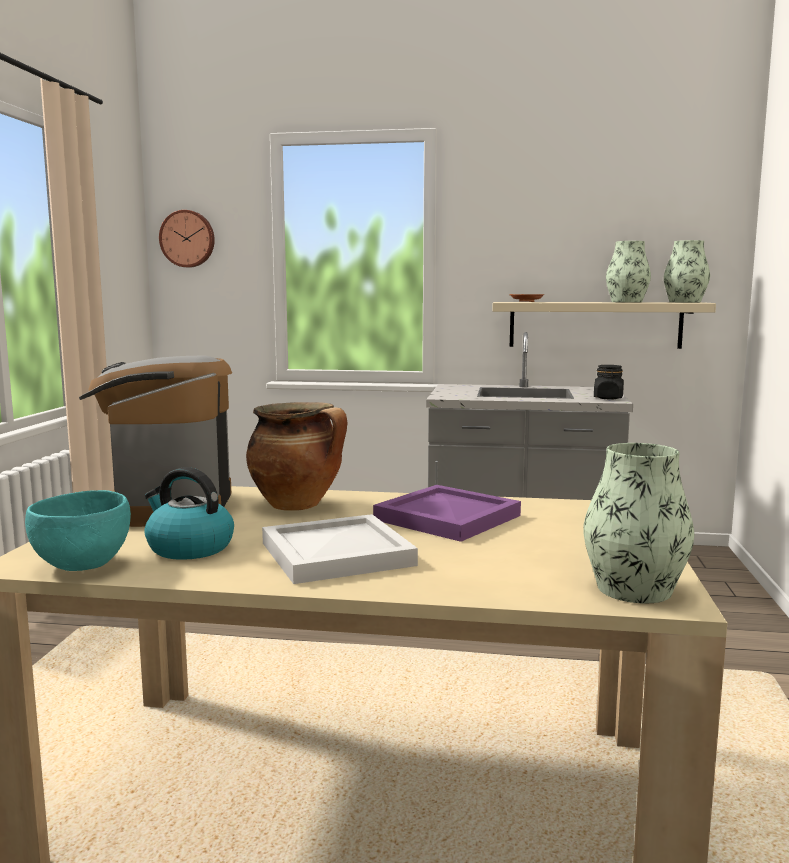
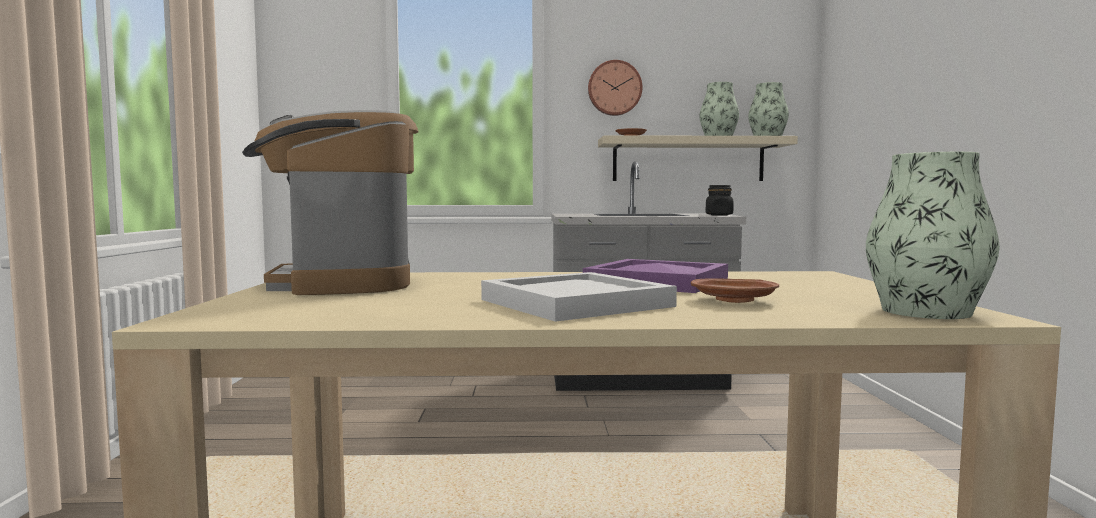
camera: 10 degrees left, 5 degrees down
turquoise bowl [25,490,131,571] -> none
kettle [145,467,234,560] -> none
wall clock [159,210,215,268] -> wall clock moved to [588,60,642,116]
cooking pot [246,402,347,511] -> none
none -> brown plate [691,278,779,303]

